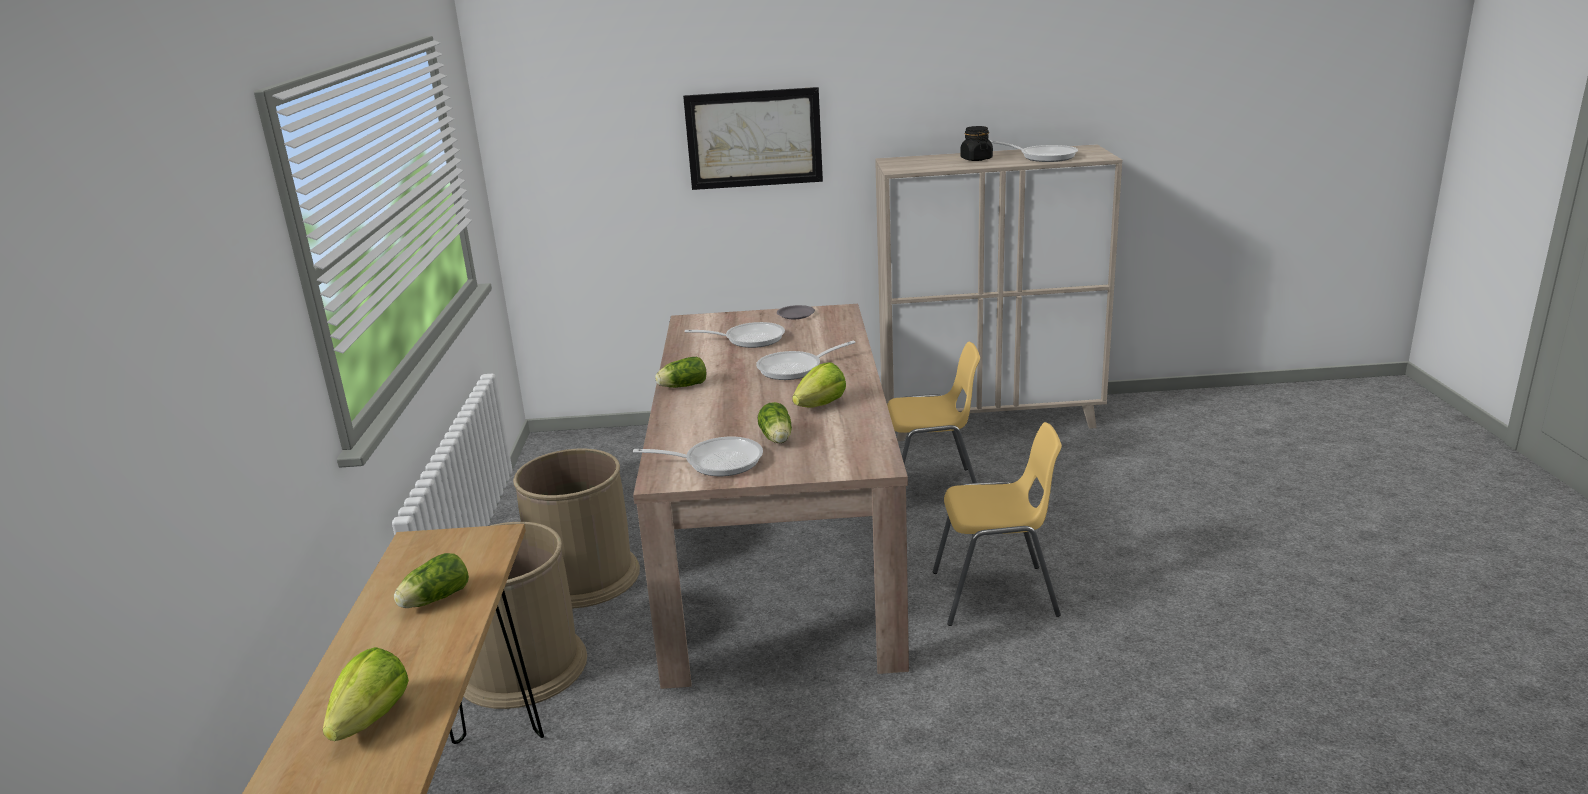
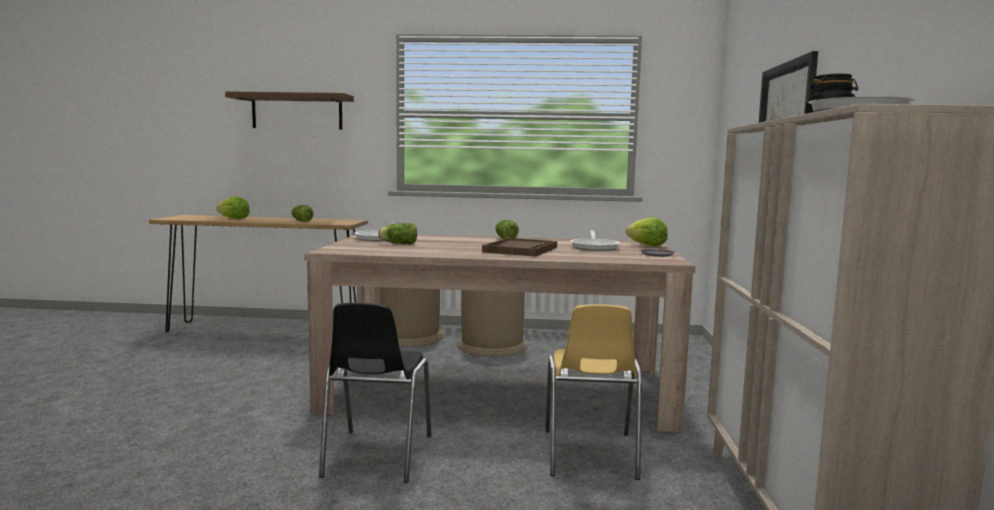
camera: 95 degrees right, 15 degrees down
frying pan [756,341,856,380] -> brown tray [482,238,557,256]
lettuce [792,362,846,407] -> lettuce moved to [625,217,668,247]
yellow chair [933,422,1062,626] -> black chair [319,303,431,483]
none -> shelf [225,91,354,130]

